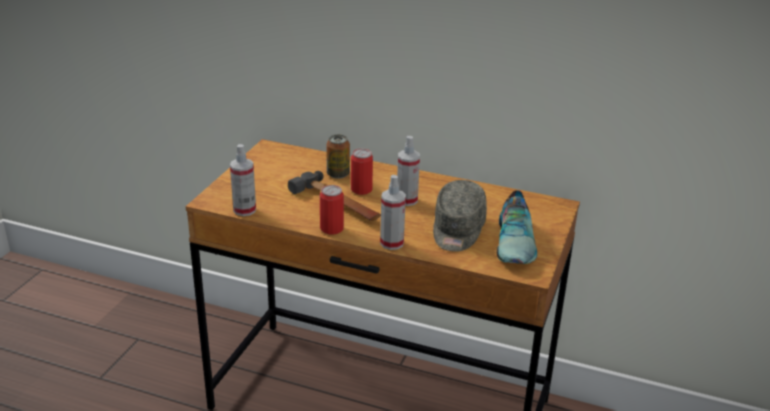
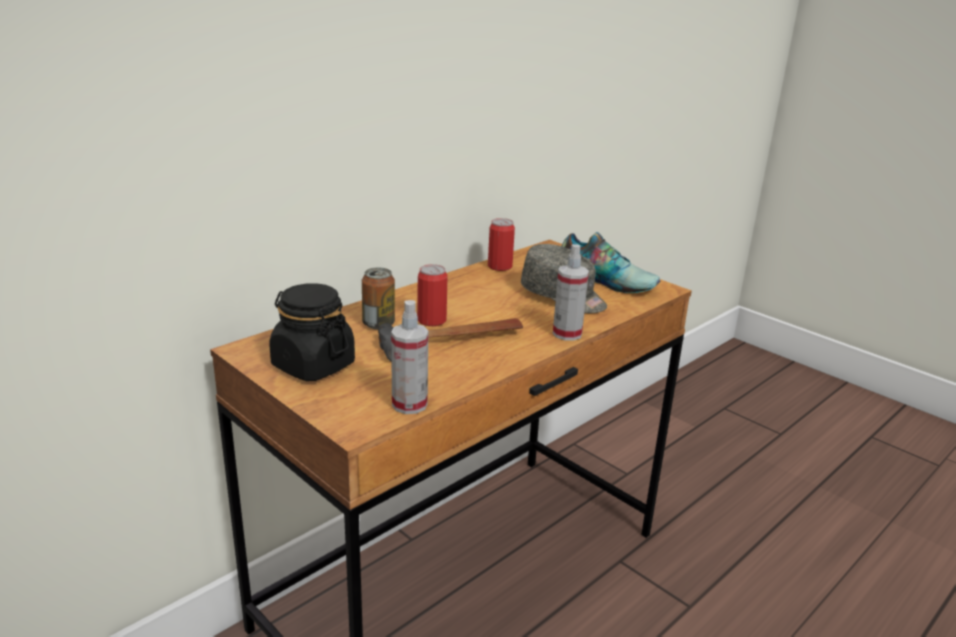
camera: 65 degrees left, 5 degrees down
can [320,185,344,235] -> can moved to [488,218,515,271]
spray bottle [397,136,420,206] -> none
none -> black jar [269,283,355,381]

